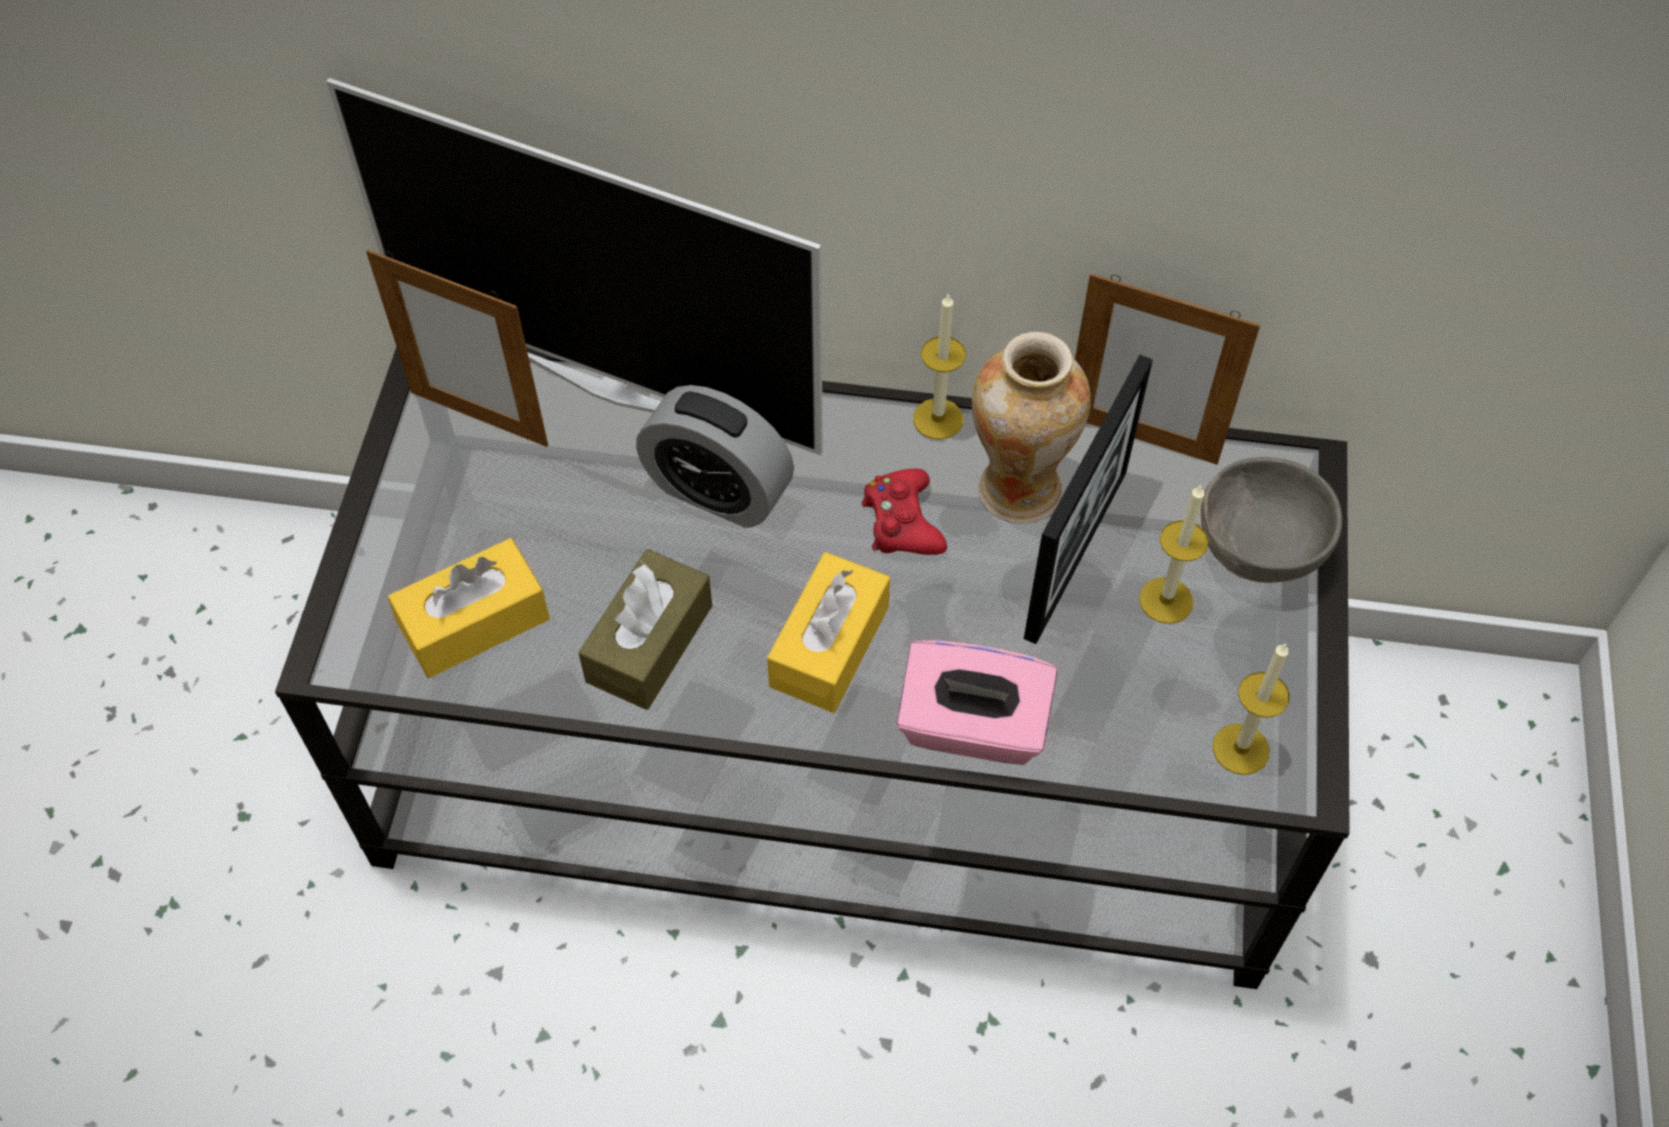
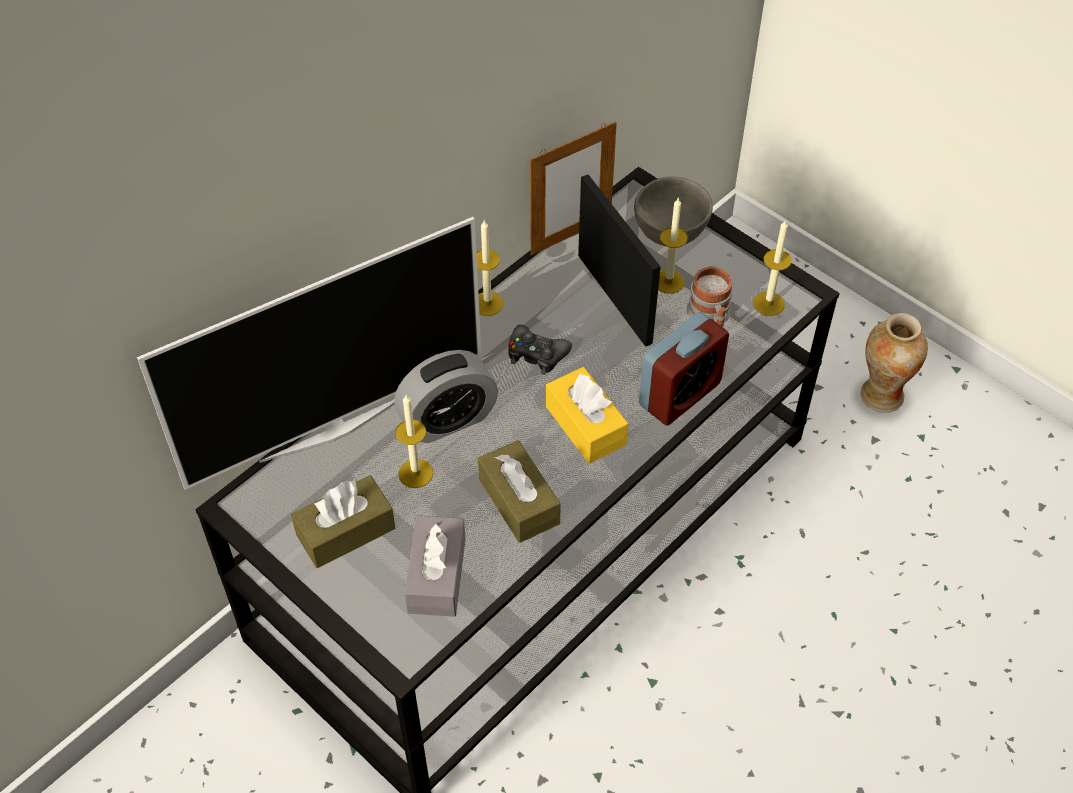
camera: 55 degrees left, 5 degrees down
picture frame [366,249,548,447] -> none
yellow tissue box [388,538,550,678] -> grey tissue box [404,515,466,617]
red game controller [862,469,947,555] -> black game controller [508,324,572,375]
pink tissue box [897,640,1057,765] -> alarm clock [639,312,729,426]
vase [972,332,1091,524] -> vase moved to [861,313,928,413]
none -> brown tissue box [291,475,395,568]
none -> candle [395,395,433,488]
none -> mug [687,266,733,328]

